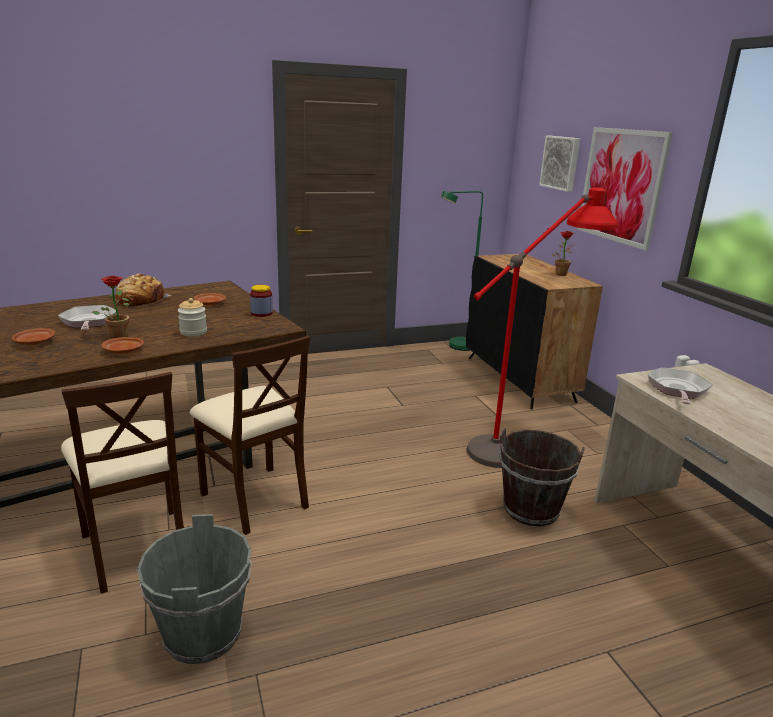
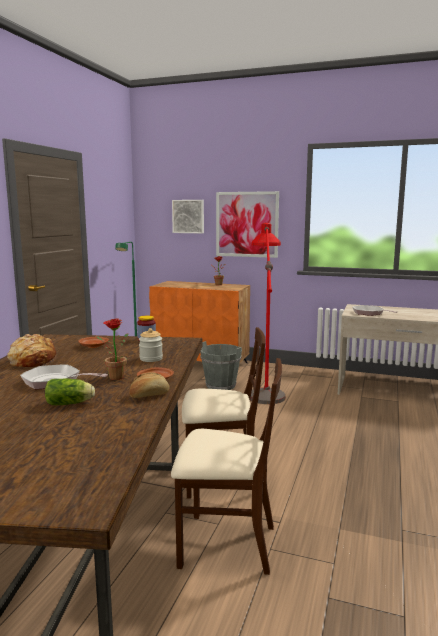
camera: 50 degrees left, 10 degrees down
brown plate [12,328,55,345] -> lettuce [45,379,95,405]
grey bucket [137,514,252,664] -> grey bucket moved to [200,341,242,390]
black cabinet [466,254,603,409] -> orange cabinet [149,281,250,364]
brown bucket [499,429,585,527] -> none
none -> bread [129,372,169,398]

